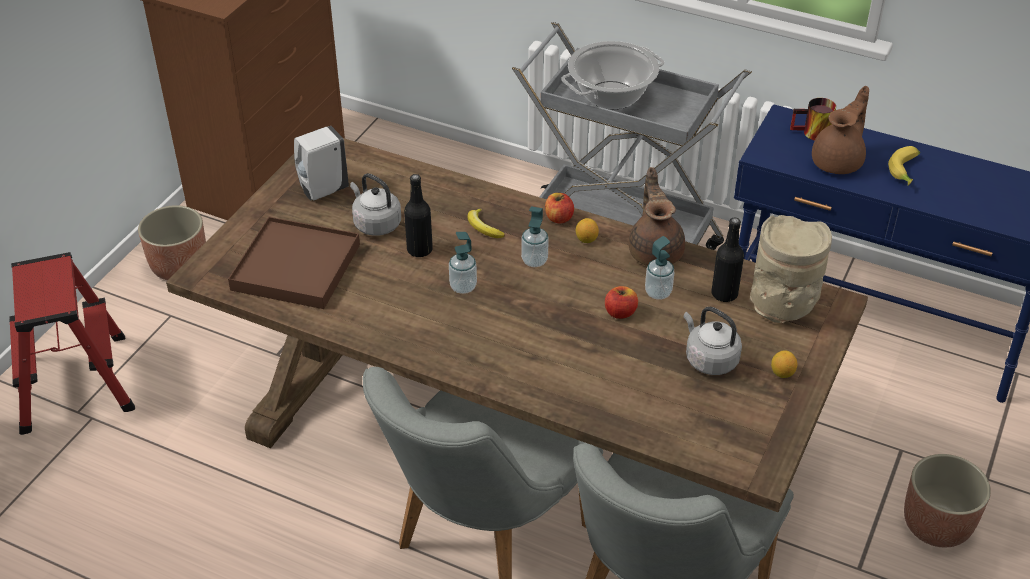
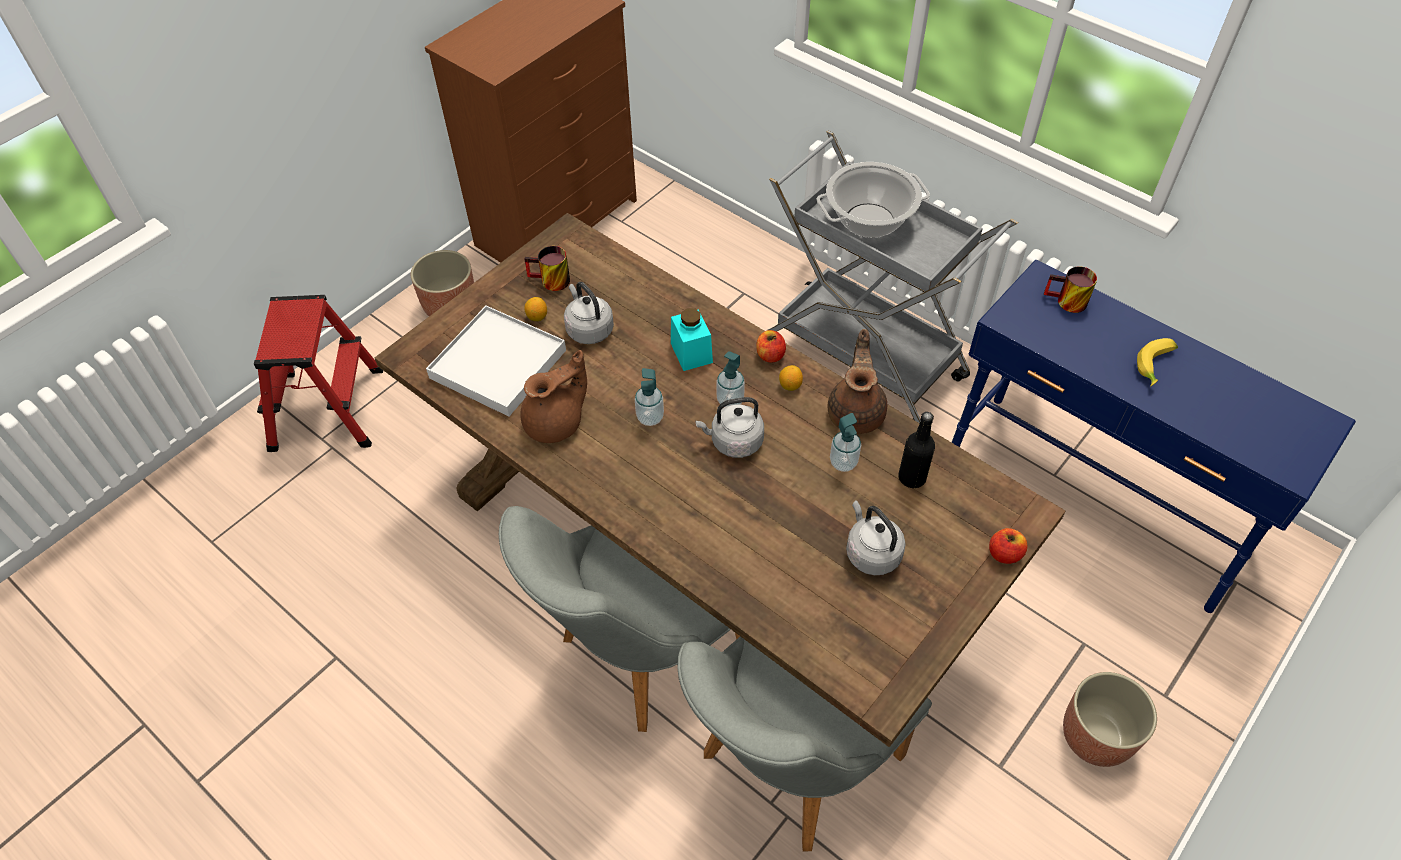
camera: 15 degrees right, 10 degrees up
brown tray [228,217,360,309] -> white tray [426,306,566,416]
white soap dispenser [294,126,349,201] -> mug [524,246,570,291]
black bottle [404,174,433,257] -> none
banana [467,208,505,238] -> turquoise jar [671,308,713,371]
apple [605,286,638,319] -> apple moved to [989,528,1027,564]
beige vase [750,215,832,323] -> none
lemon [771,350,797,378] -> lemon moved to [524,297,547,321]
brown teapot [812,86,869,174] -> brown teapot moved to [520,350,587,443]
none -> grey kettle [695,397,764,458]

